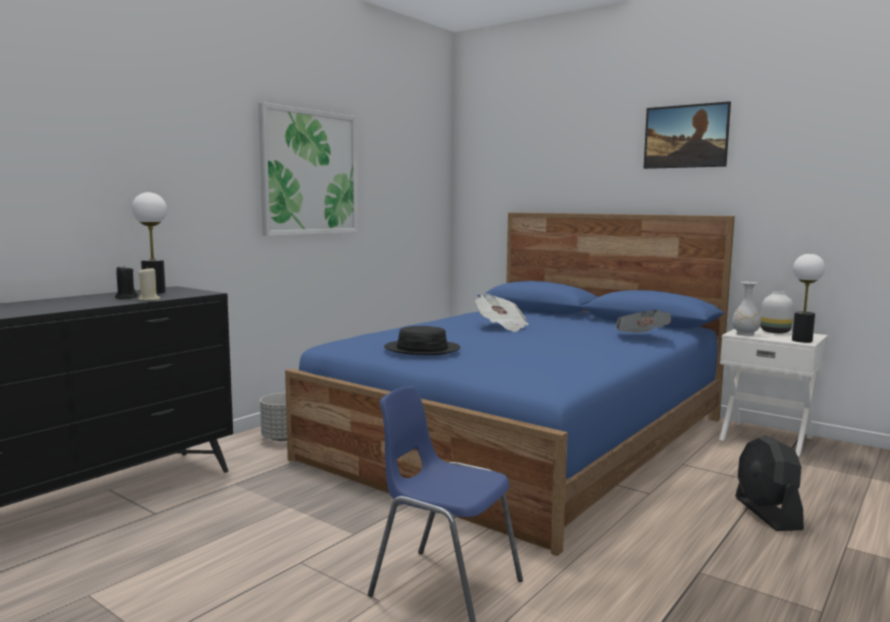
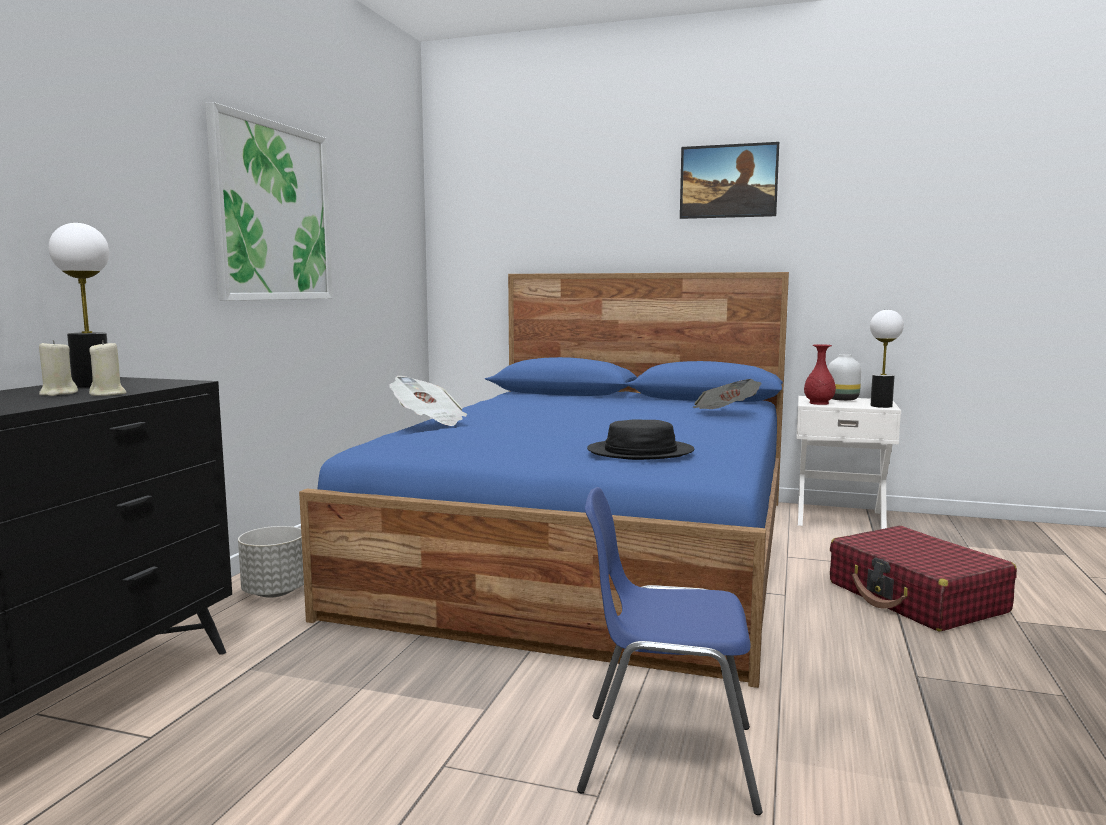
camera: 20 degrees left, 0 degrees up
black candle [115,265,137,299] -> beige candle [39,340,78,396]
black hat [384,326,461,355] -> black hat moved to [587,419,694,460]
newspaper [475,294,529,332] -> newspaper moved to [389,376,467,426]
white vase [732,282,761,336] -> red vase [804,344,836,405]
black fan [735,435,804,531] -> red suitcase [830,526,1017,632]

